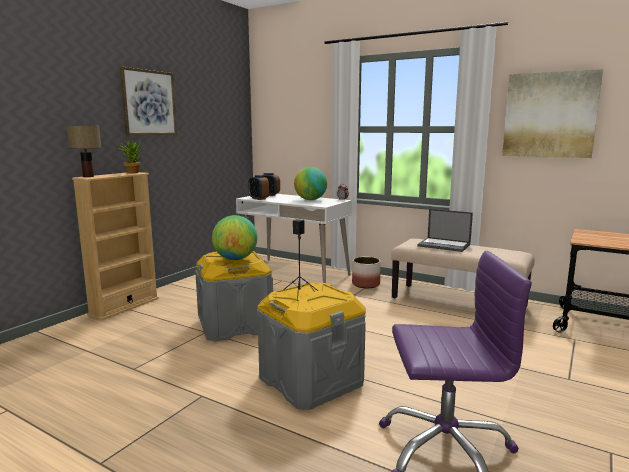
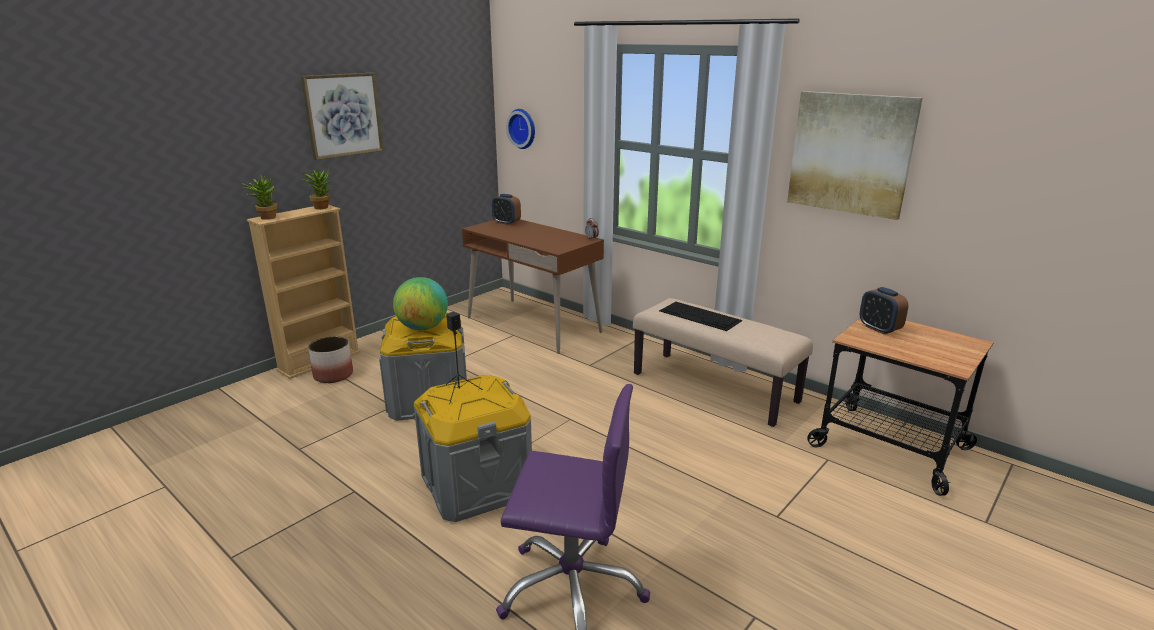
camera: 10 degrees right, 10 degrees up
table lamp [67,126,101,177] -> potted plant [242,174,277,220]
white desk [236,194,352,283] -> brown desk [462,219,604,354]
alarm clock [248,175,269,200] -> alarm clock moved to [860,287,908,334]
globe [294,167,327,200] -> none
planter [352,257,381,288] -> planter moved to [308,336,353,383]
laptop [417,209,473,252] -> keyboard [659,302,742,331]
none -> wall clock [506,109,535,149]

